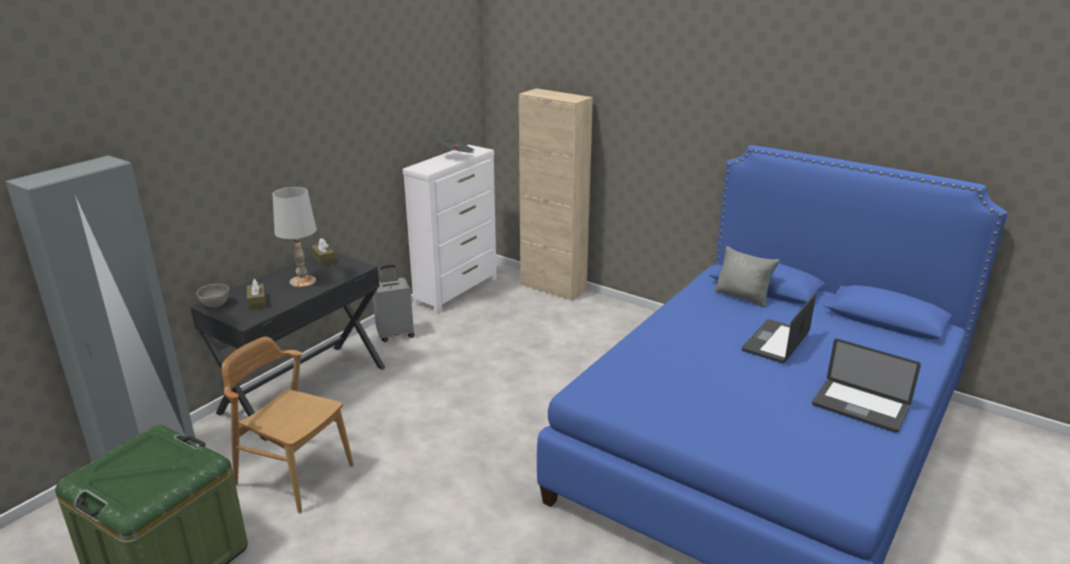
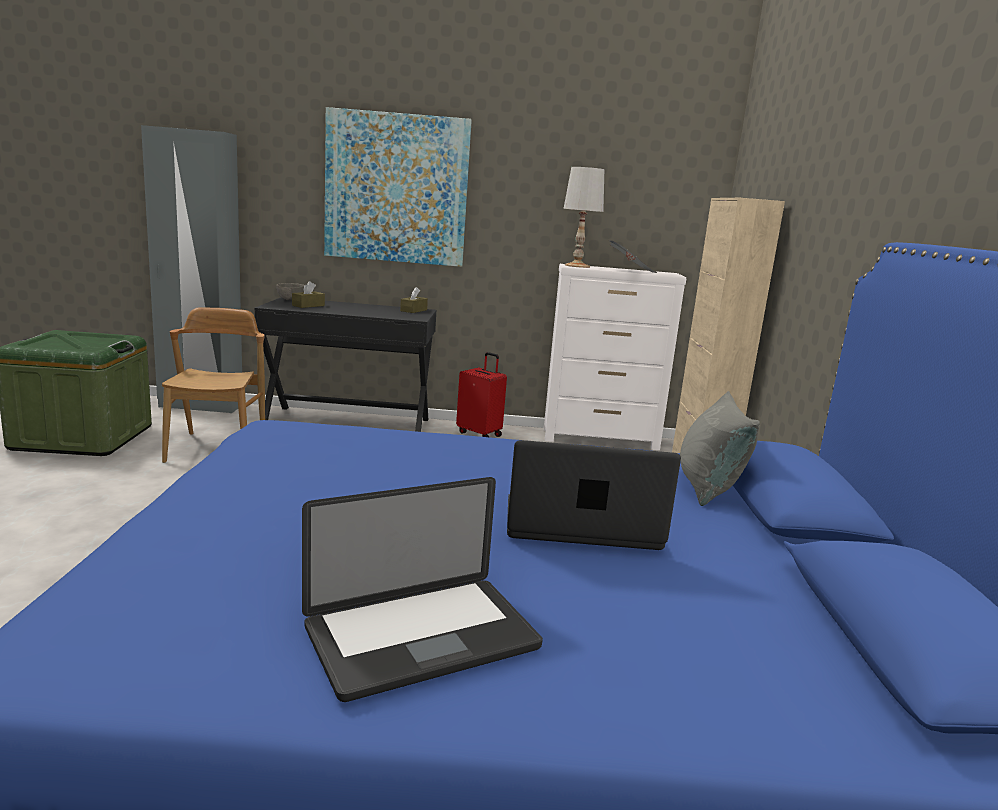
camera: 55 degrees right, 10 degrees down
white table lamp [273,187,317,287] -> white table lamp moved to [563,167,604,268]
grey suitcase [373,265,415,342] -> red suitcase [456,352,507,437]
laptop [812,339,921,433] -> laptop turned 120 degrees counterclockwise [302,477,543,702]
none -> picture [324,107,472,267]

